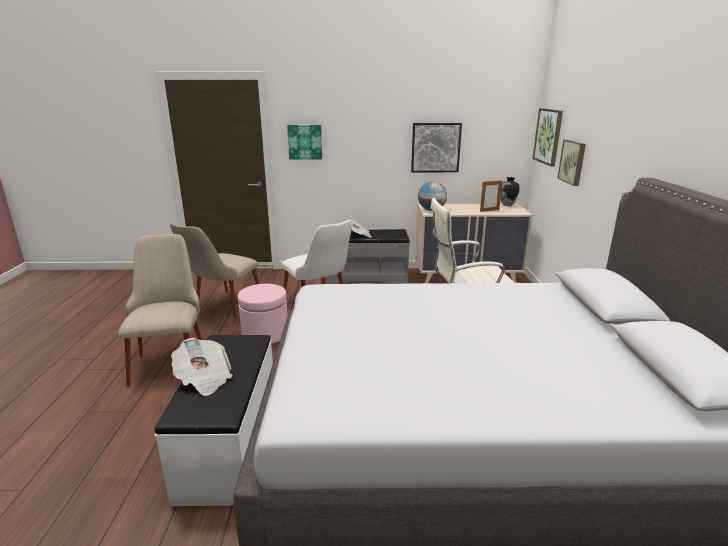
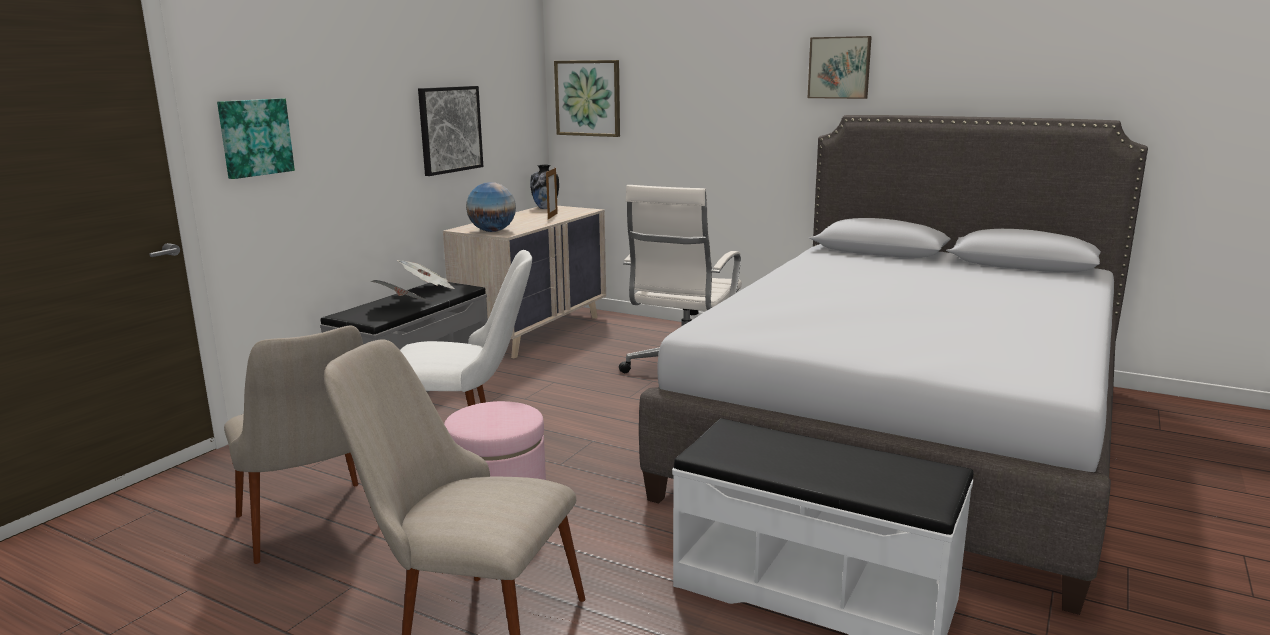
camera: 60 degrees left, 5 degrees down
newspaper [171,338,233,396] -> newspaper moved to [397,260,455,289]
picture [557,140,586,186] -> picture moved to [808,36,872,99]

